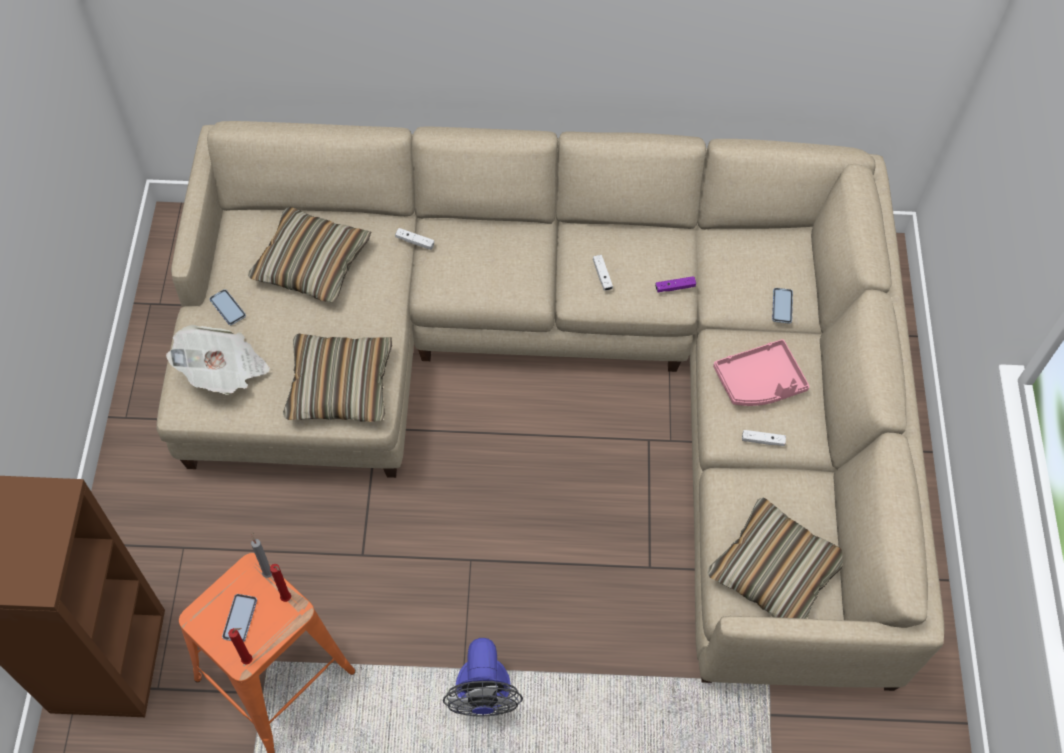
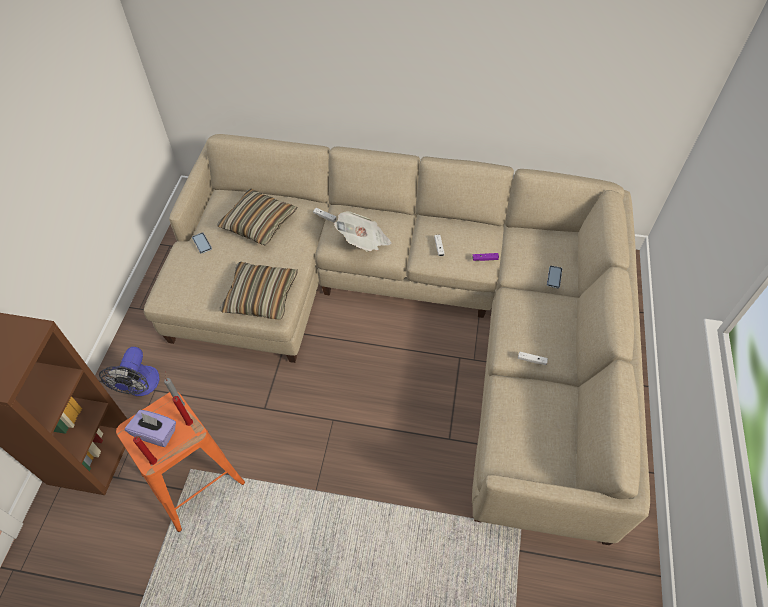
camera: 10 degrees right, 5 degrees down
newspaper [166,325,270,395] -> newspaper moved to [334,211,392,252]
phone [222,594,257,642] -> purple tissue box [125,410,176,447]
fan [443,638,523,717] -> fan moved to [99,347,160,396]
pillow [707,498,843,619] -> none
pink tray [713,339,810,406] -> none

